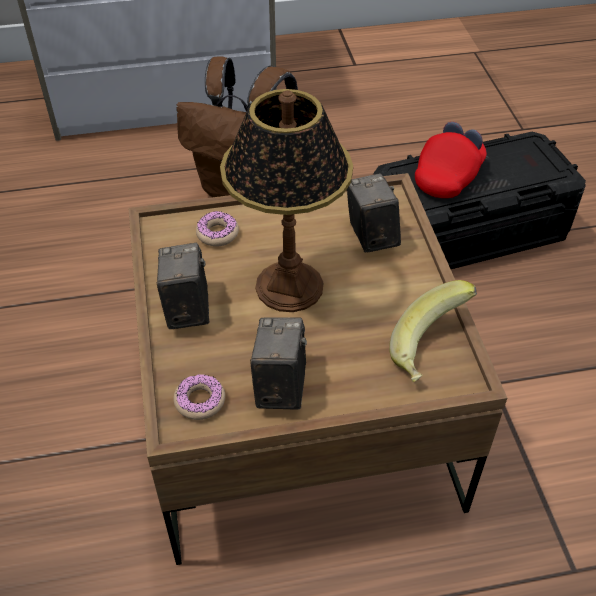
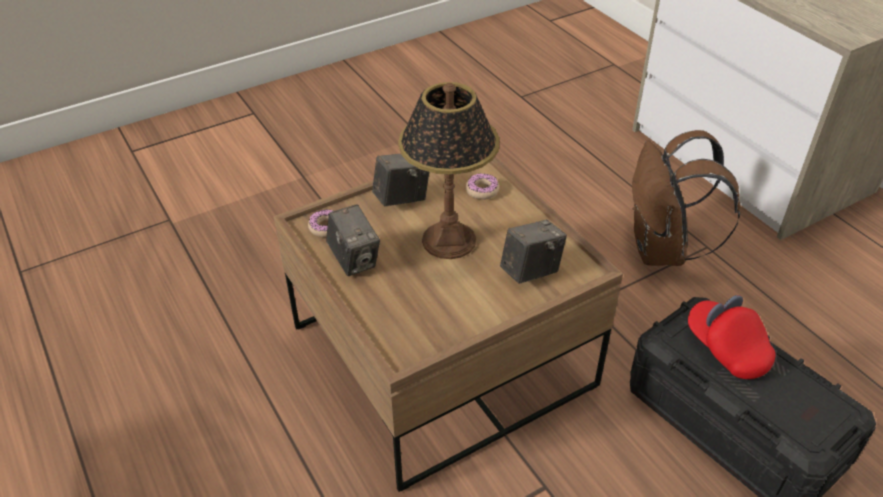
camera: 70 degrees right, 5 degrees down
camera [250,317,307,410] -> camera turned 75 degrees clockwise [326,204,380,276]
banana [389,280,477,382] -> none
red cap [415,122,487,198] -> red cap turned 135 degrees counterclockwise [688,295,776,379]

